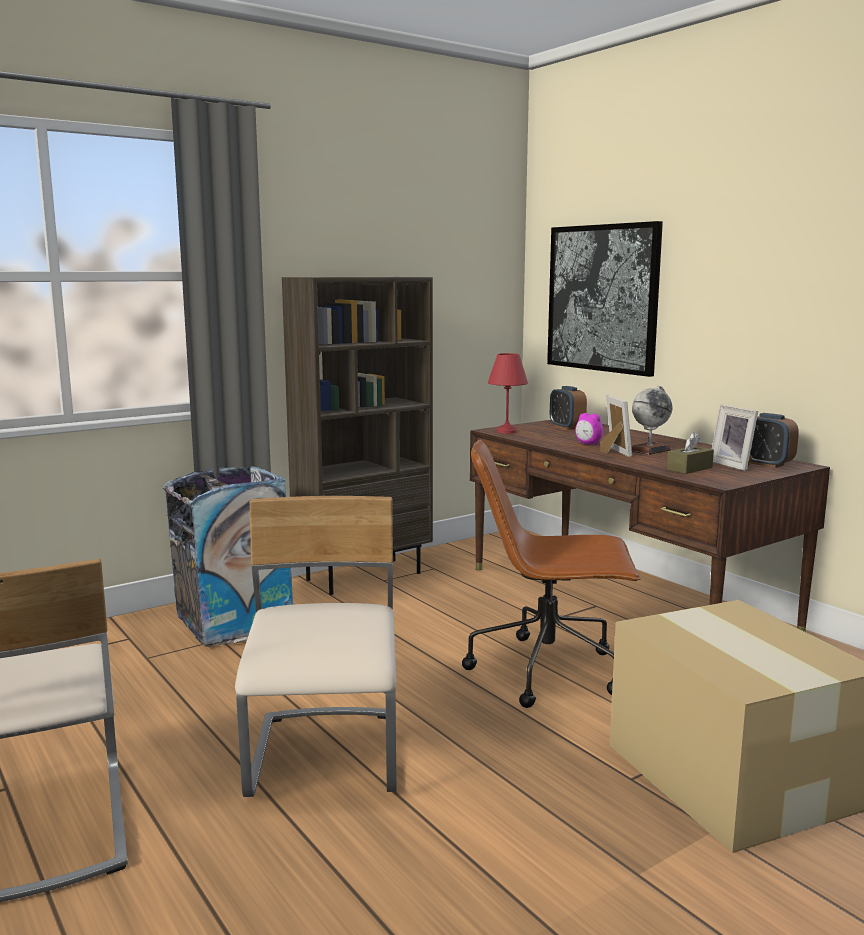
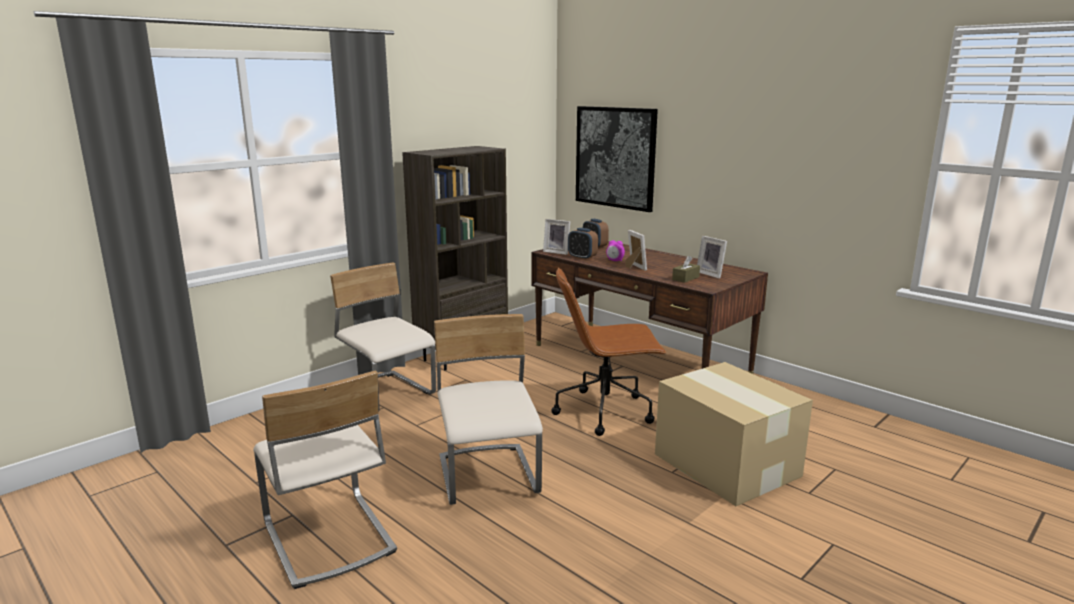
camera: 10 degrees left, 5 degrees up
trash can [163,466,293,647] -> beige chair [330,263,436,412]
red table lamp [488,353,528,434] -> picture frame [543,219,570,255]
globe [632,385,672,455] -> none
alarm clock [750,413,799,468] -> alarm clock moved to [568,228,598,260]

